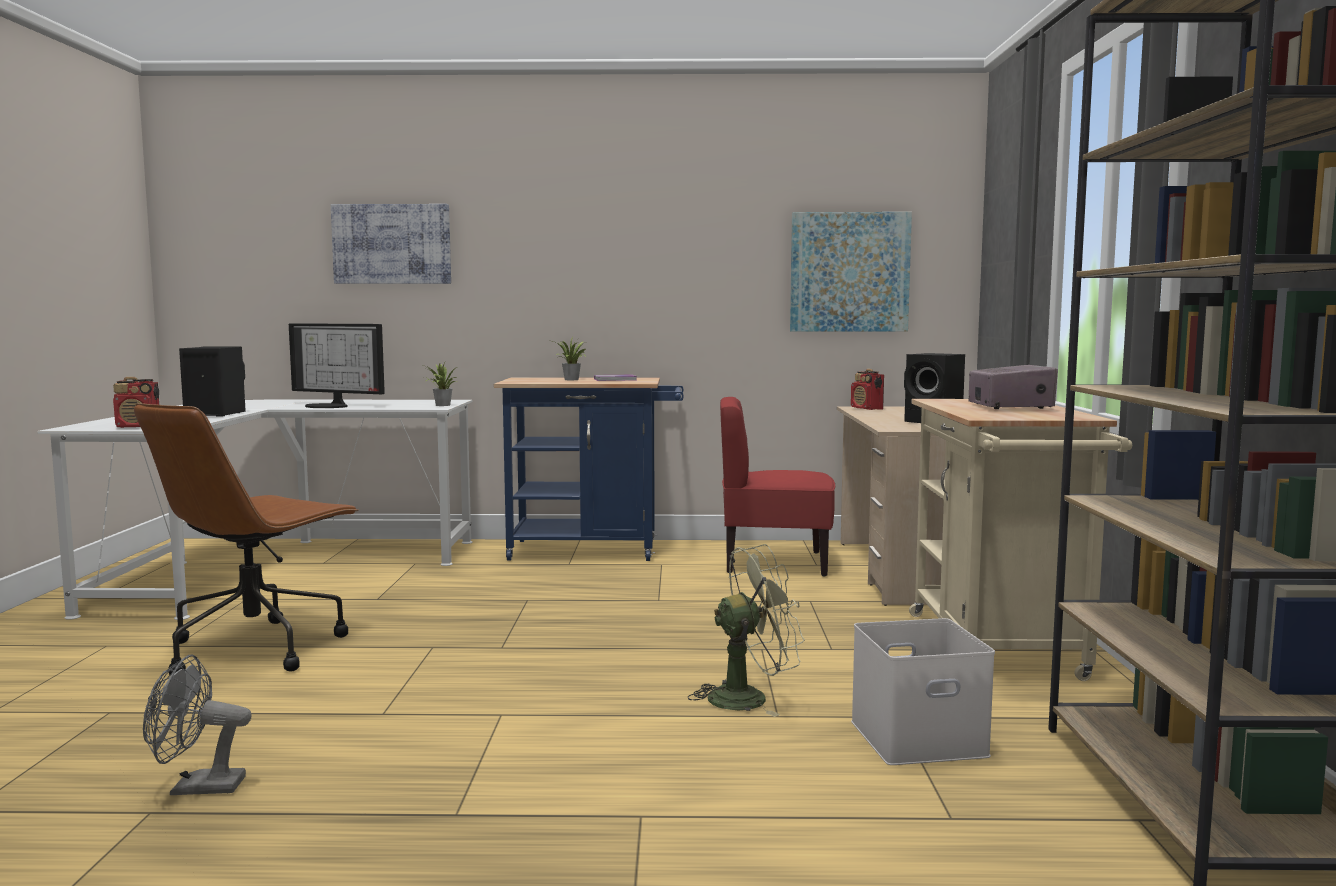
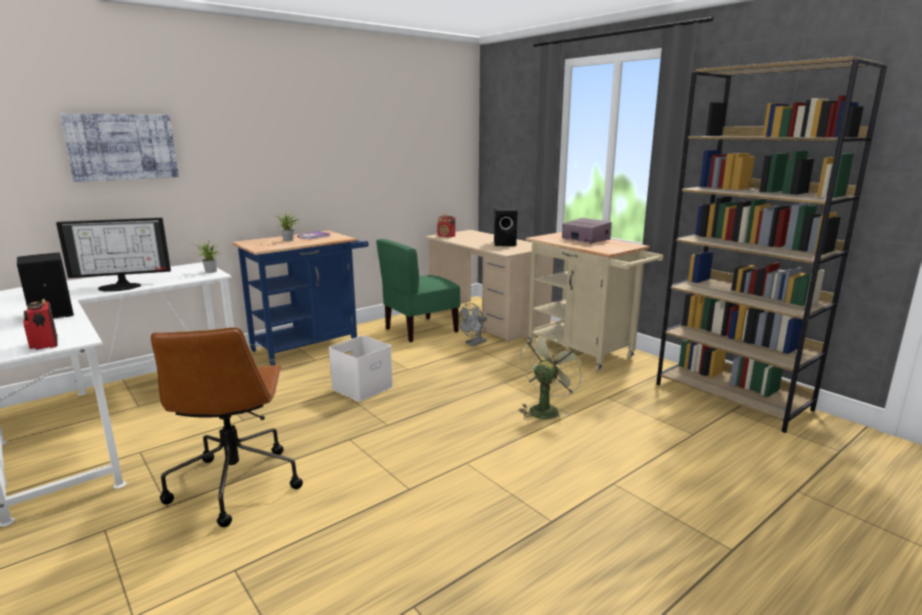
camera: 40 degrees left, 10 degrees up
radio [113,377,159,428] -> radio turned 105 degrees clockwise [23,299,58,350]
grey fan [143,654,252,795] -> grey fan moved to [459,303,487,346]
red chair [720,397,835,577] -> green chair [376,239,460,342]
picture [790,212,912,332] -> none
white storage box [851,618,995,765] -> white storage box moved to [329,335,393,402]

